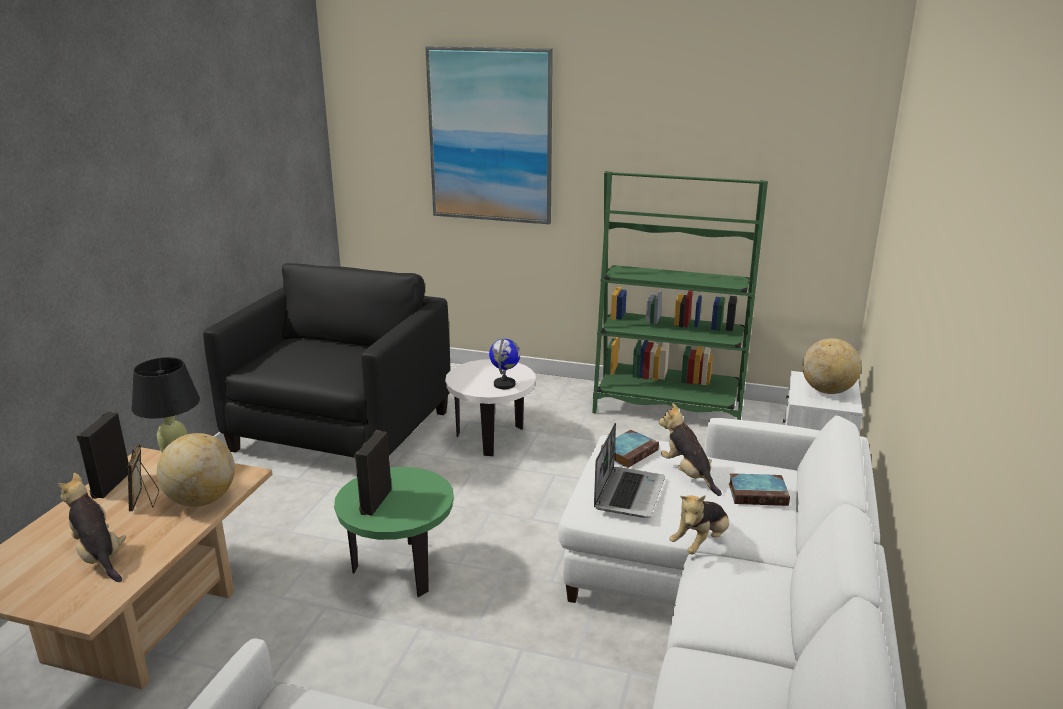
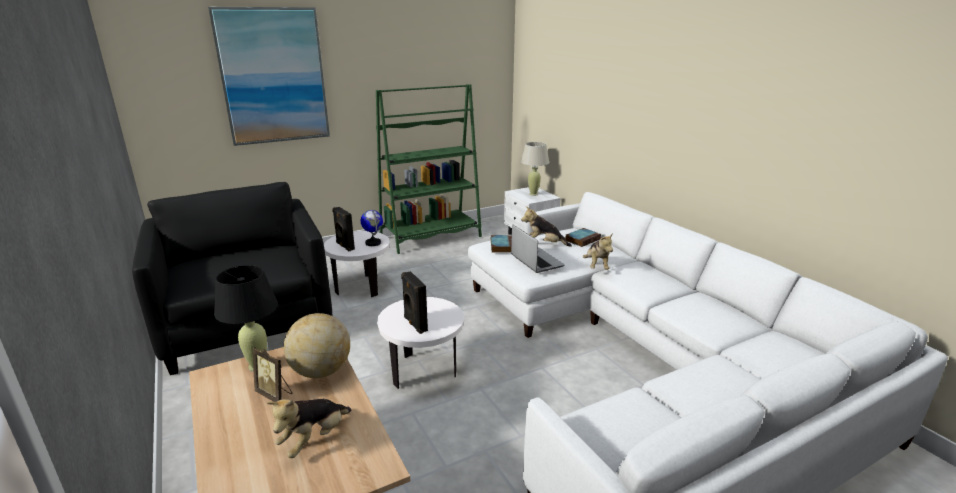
camera: 45 degrees left, 0 degrees up
plush toy [58,473,126,582] -> plush toy turned 60 degrees counterclockwise [267,399,351,458]
black speaker [76,412,129,499] -> black speaker moved to [332,207,355,251]
green side table [334,467,454,597] -> white side table [377,297,464,389]
globe [802,338,861,394] -> beige table lamp [521,142,549,196]

